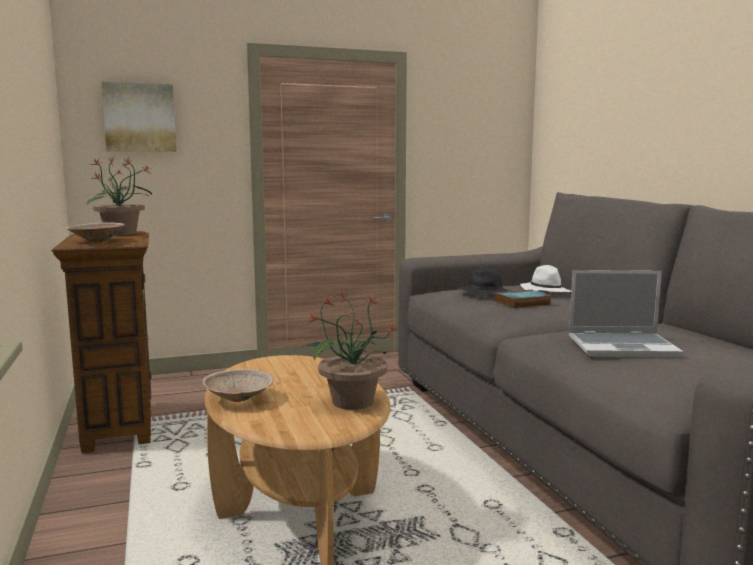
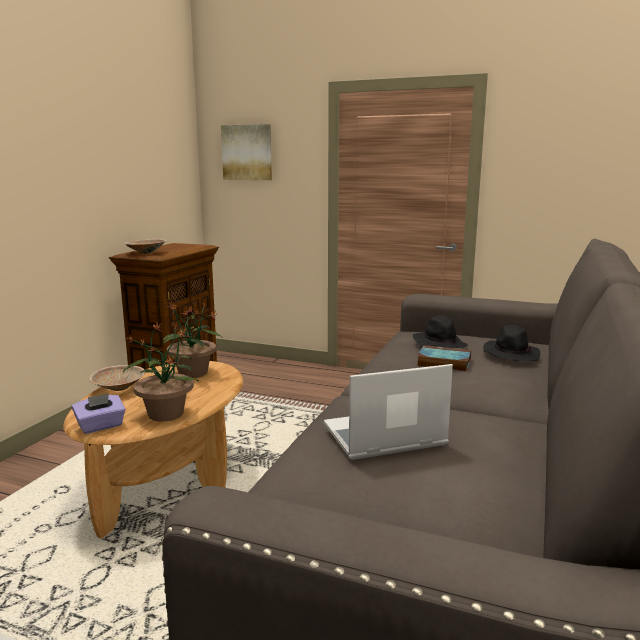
camera: 40 degrees right, 5 degrees up
potted plant [87,157,152,235] -> potted plant moved to [163,302,223,378]
white hat [520,265,571,292] -> black hat [483,325,540,361]
laptop [569,270,684,358] -> laptop turned 120 degrees clockwise [324,364,453,460]
none -> purple tissue box [72,393,126,434]

